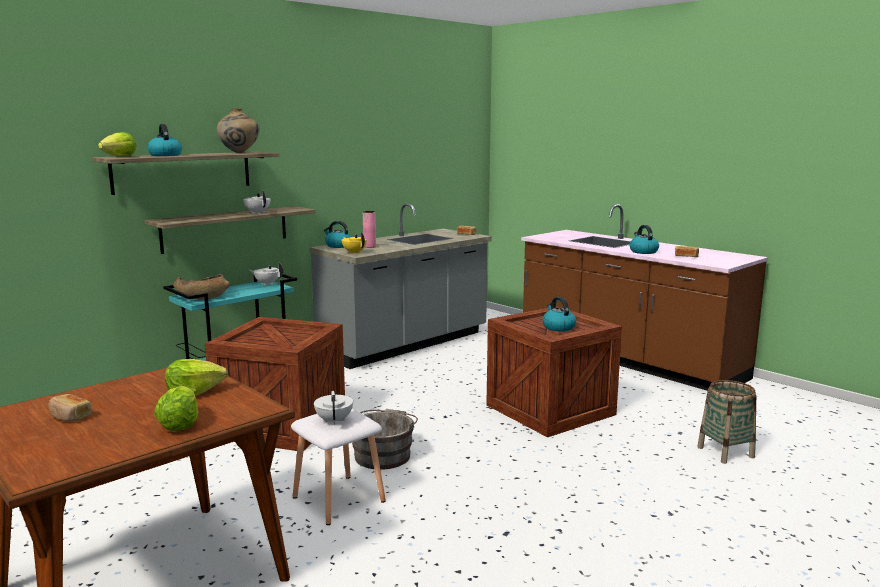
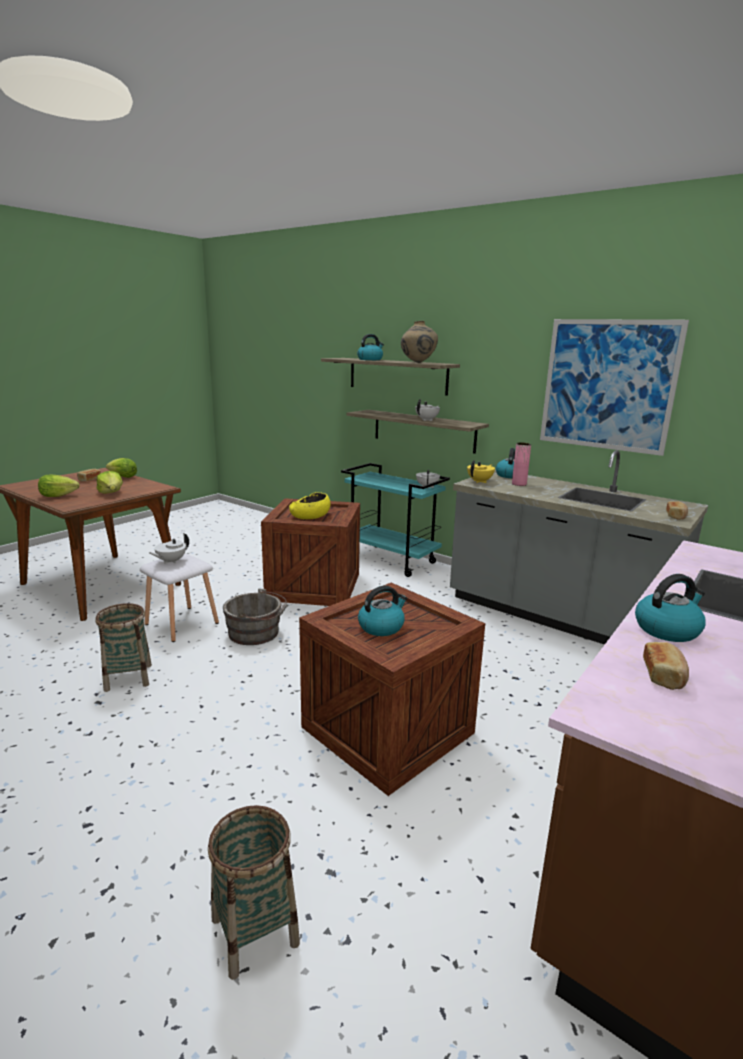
camera: 80 degrees right, 5 degrees up
lettuce [98,132,137,156] -> lettuce moved to [106,458,137,478]
brown bowl [173,274,230,299] -> none
white teapot [314,391,353,425] -> white teapot turned 150 degrees clockwise [149,533,189,564]
none -> basket [95,603,152,692]
none -> yellow bowl [289,492,331,519]
none -> picture [540,319,689,456]

